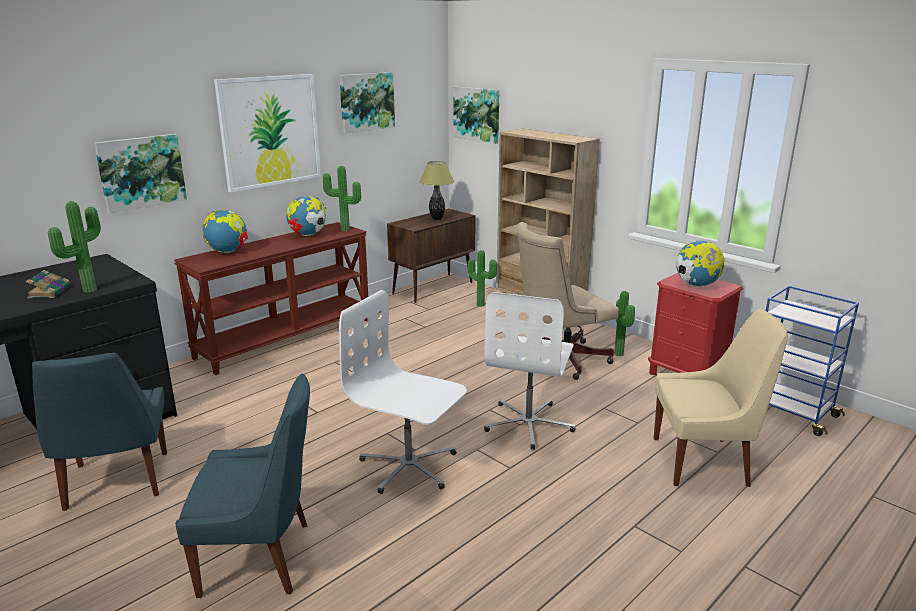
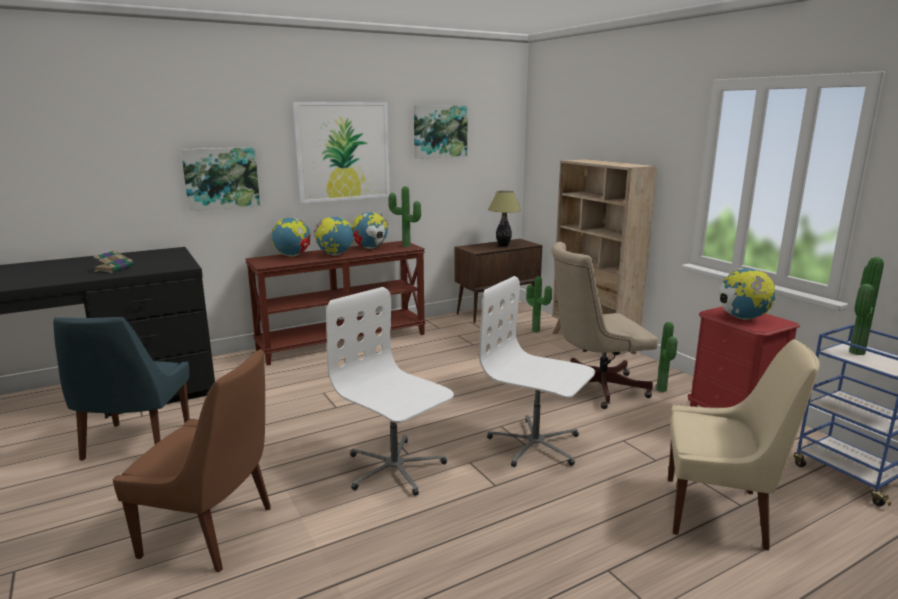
camera: 15 degrees right, 5 degrees down
potted plant [48,201,101,293] -> potted plant moved to [849,257,884,355]
blue chair [175,373,310,598] -> brown chair [113,349,271,572]
picture [453,86,499,144] -> none
white office chair [484,292,575,450] -> white office chair turned 90 degrees clockwise [479,276,595,467]
none -> globe [314,216,353,255]

